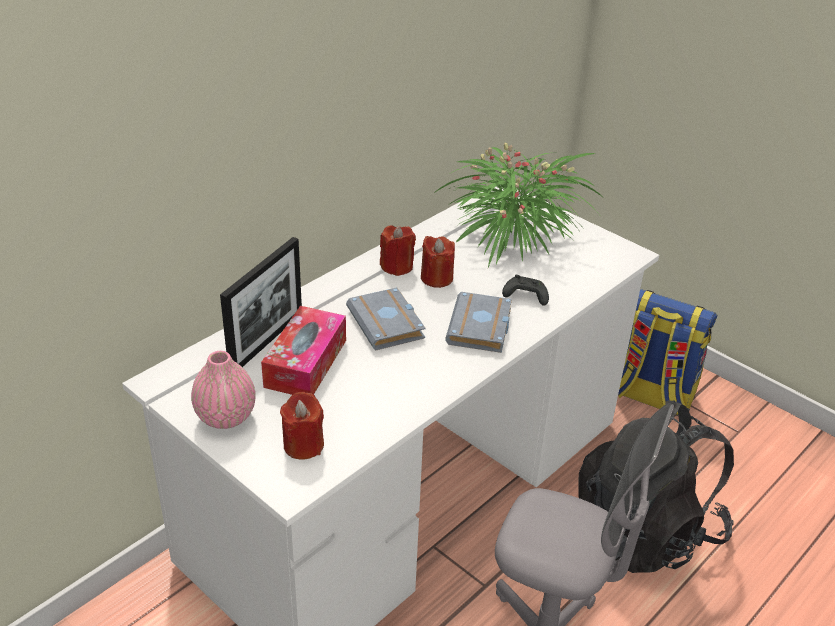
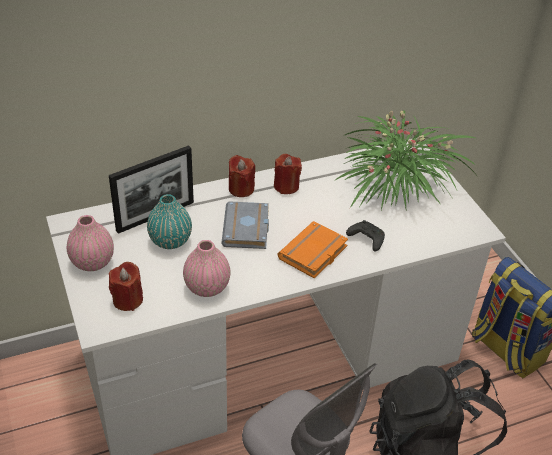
camera: 25 degrees right, 5 degrees up
tissue box [261,306,346,395] -> turquoise vase [147,194,192,249]
red candle [421,236,455,288] -> red candle moved to [229,155,255,197]
grey book [445,292,512,353] -> orange book [278,221,348,278]
none -> pink vase [183,240,230,297]

